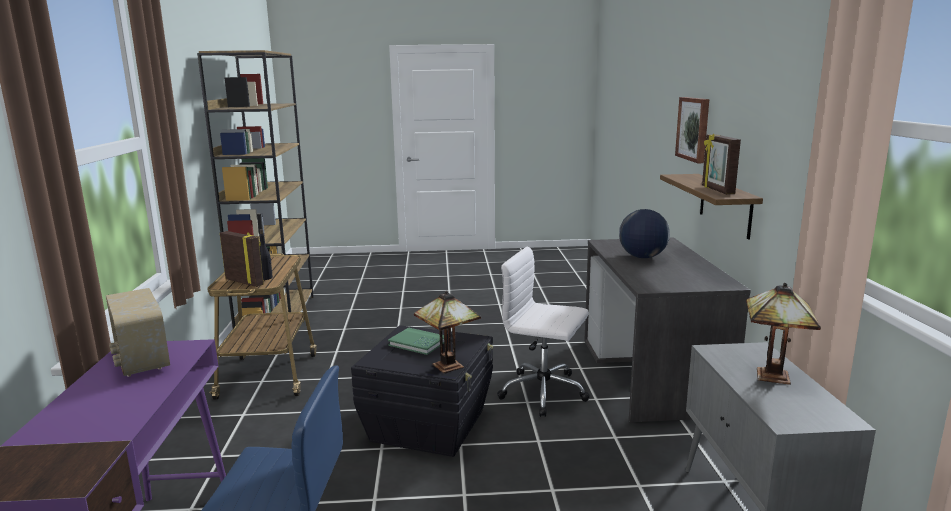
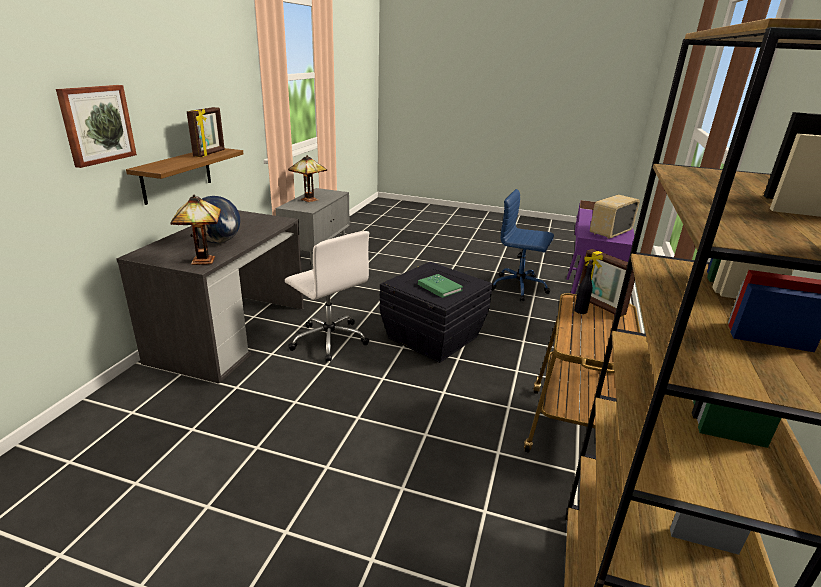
camera: 160 degrees left, 10 degrees up
radio [106,288,170,377] -> radio turned 120 degrees counterclockwise [590,194,640,239]
table lamp [414,291,481,373] -> table lamp moved to [170,195,221,265]

